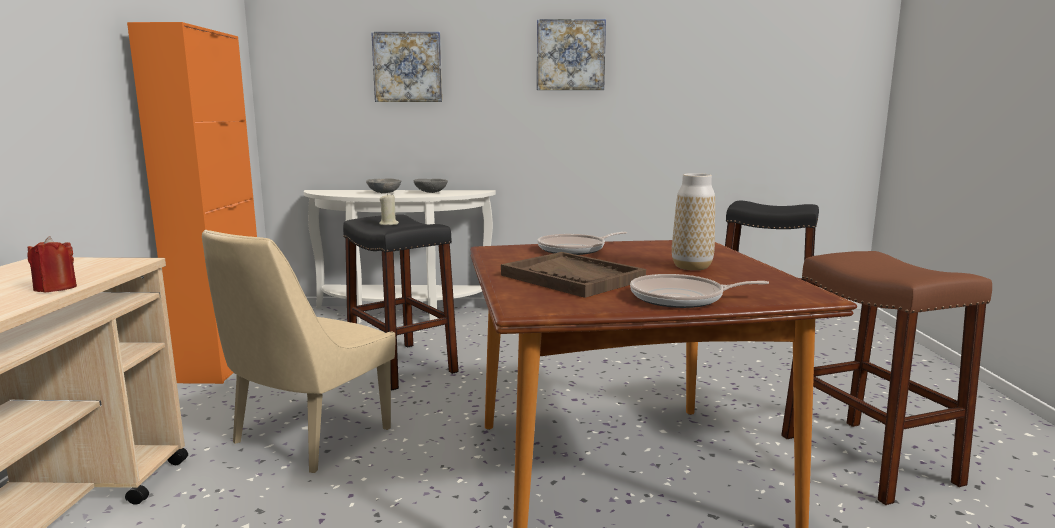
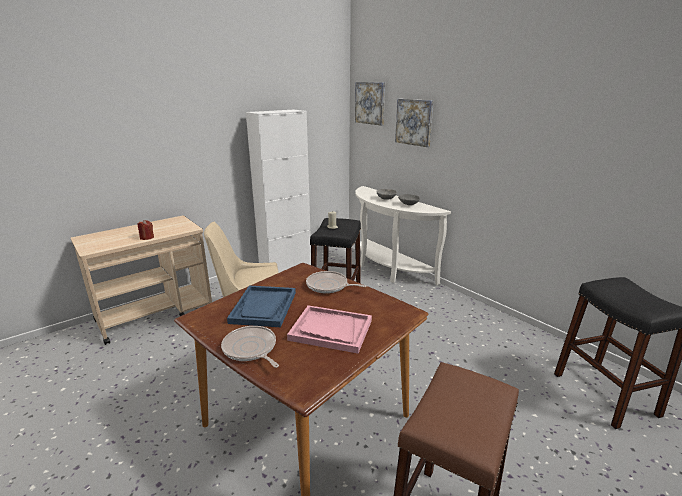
camera: 50 degrees right, 10 degrees up
orange cabinet [127,22,257,384] -> white cabinet [246,110,311,273]
brown tray [501,252,646,298] -> blue tray [227,285,296,327]
picture [537,19,606,90] -> picture moved to [355,82,385,125]
vase [672,173,715,270] -> pink tray [287,305,372,354]

